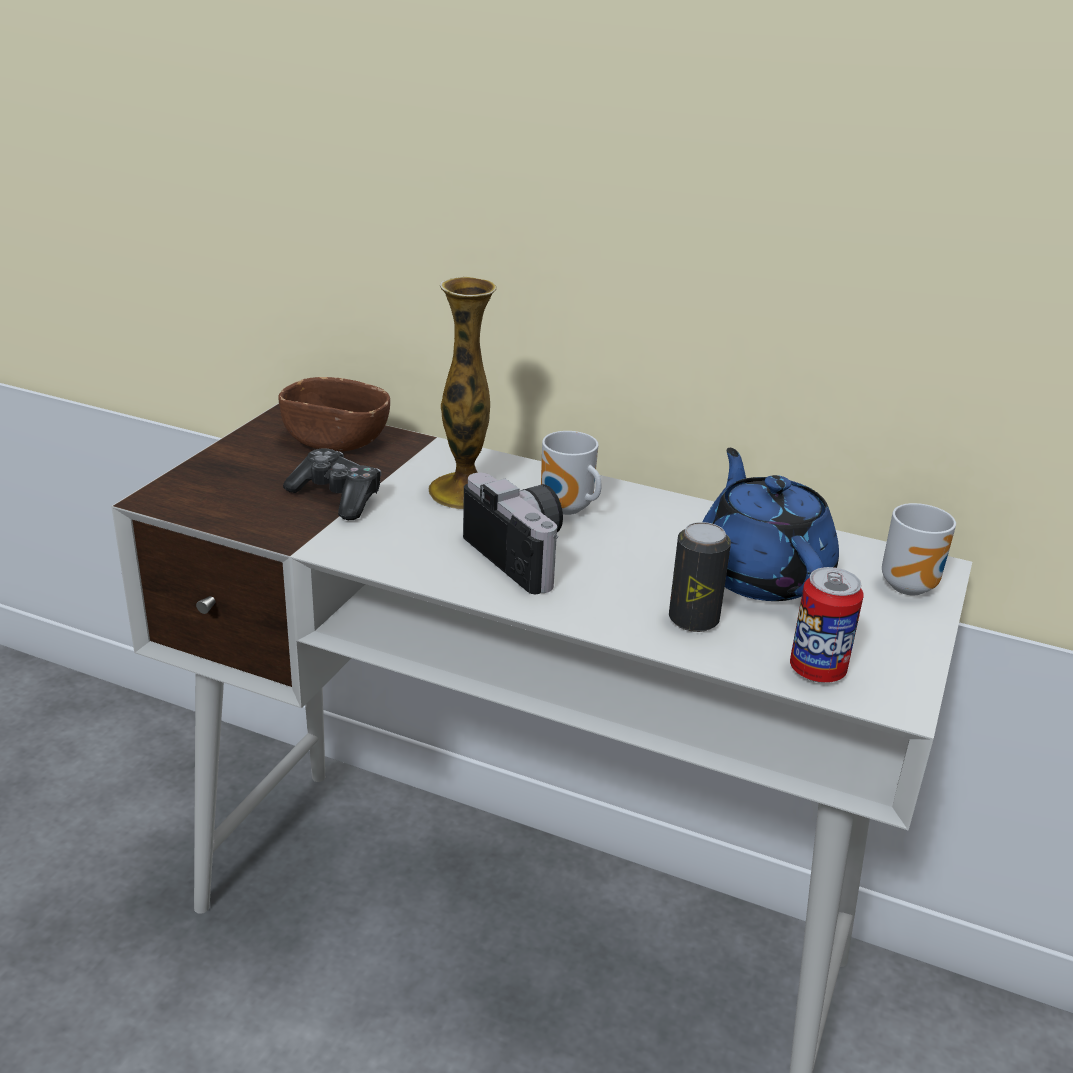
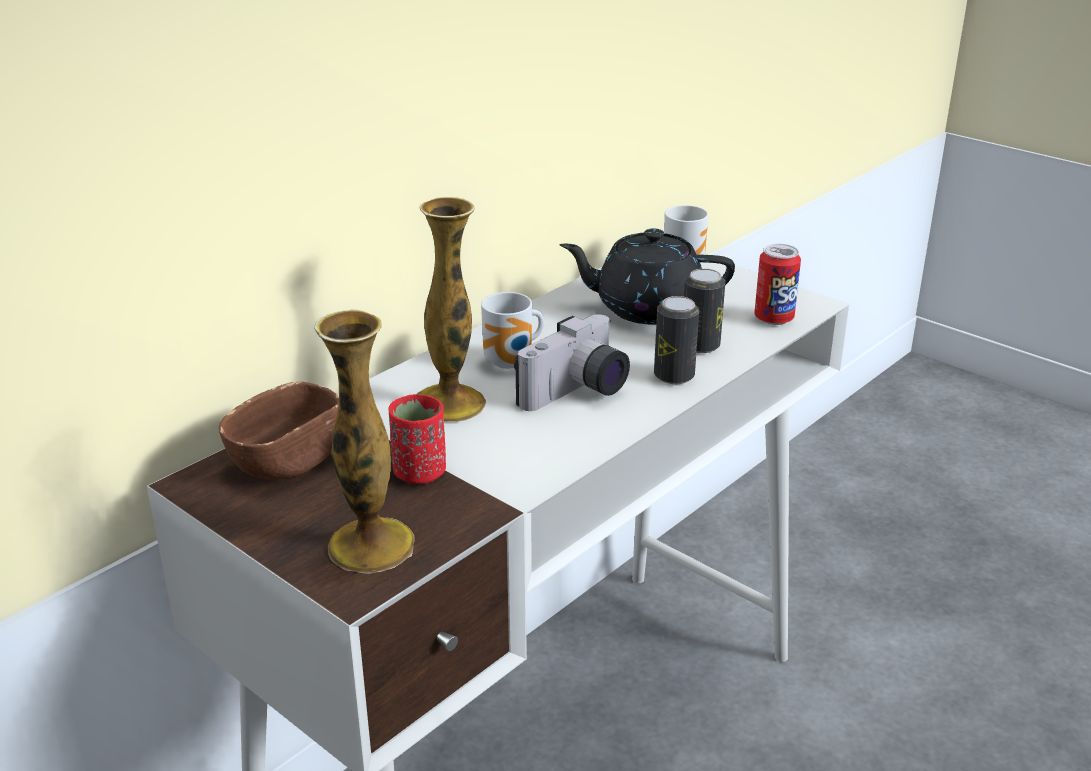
camera: 70 degrees left, 0 degrees up
game controller [283,448,381,520] -> red cup [389,394,446,484]
camera [463,473,563,594] -> camera turned 150 degrees clockwise [514,314,630,411]
blue teapot [702,448,839,601] -> black teapot [560,228,735,325]
none -> vase [314,310,415,574]
none -> can [654,296,699,384]

